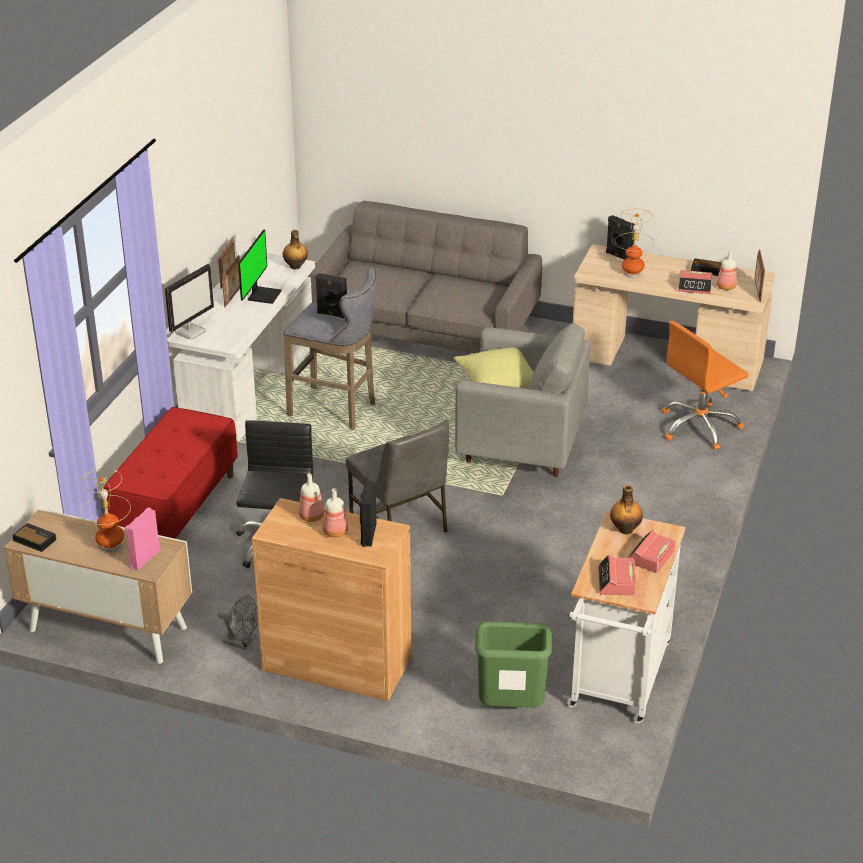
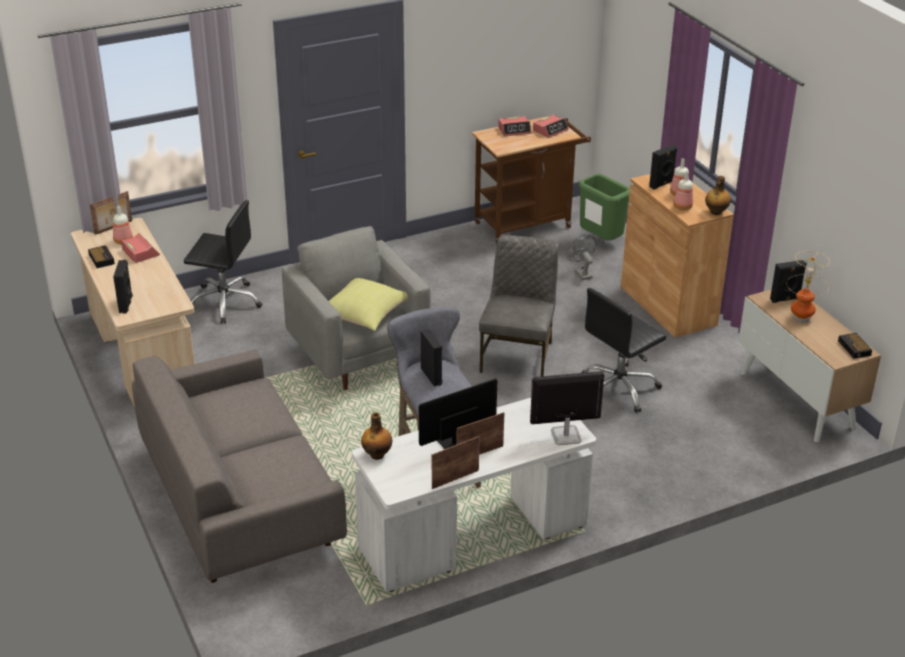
camera: 135 degrees left, 0 degrees up
red bench [103,407,238,539] -> none
pink speaker [125,507,160,570] -> black speaker [770,260,807,303]
grey fan [218,595,258,650] -> grey fan moved to [566,236,597,280]
white cart [567,511,686,723] -> brown cart [472,116,591,244]
bottle [610,485,643,534] -> bottle moved to [705,176,731,215]
table lamp [615,209,654,278] -> none
orange office chair [662,321,749,450] -> black office chair [184,200,262,324]

